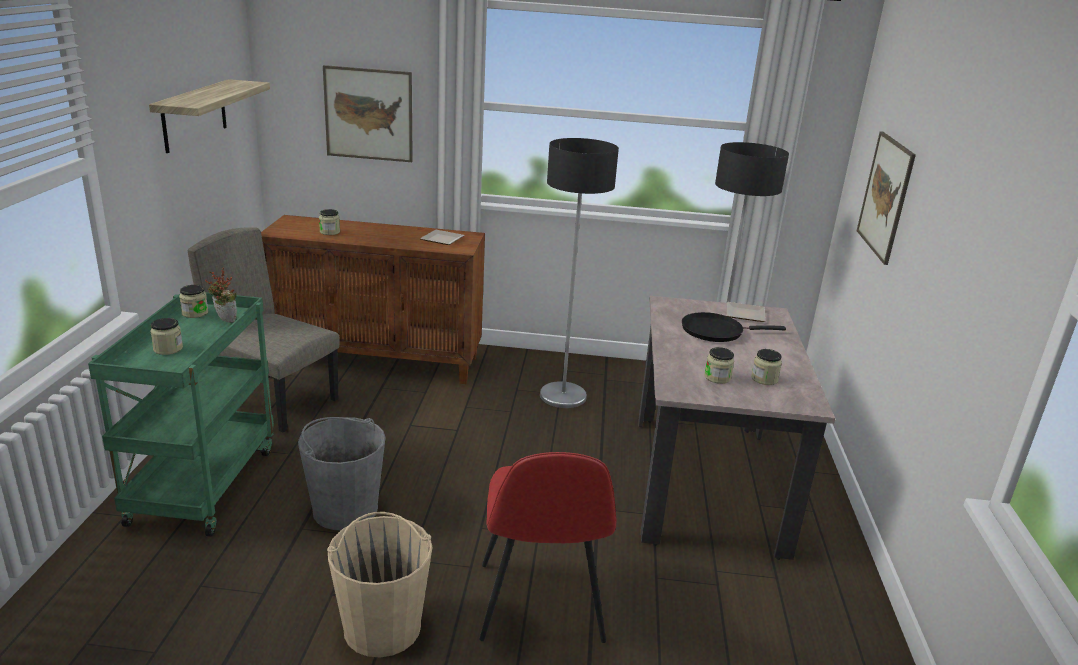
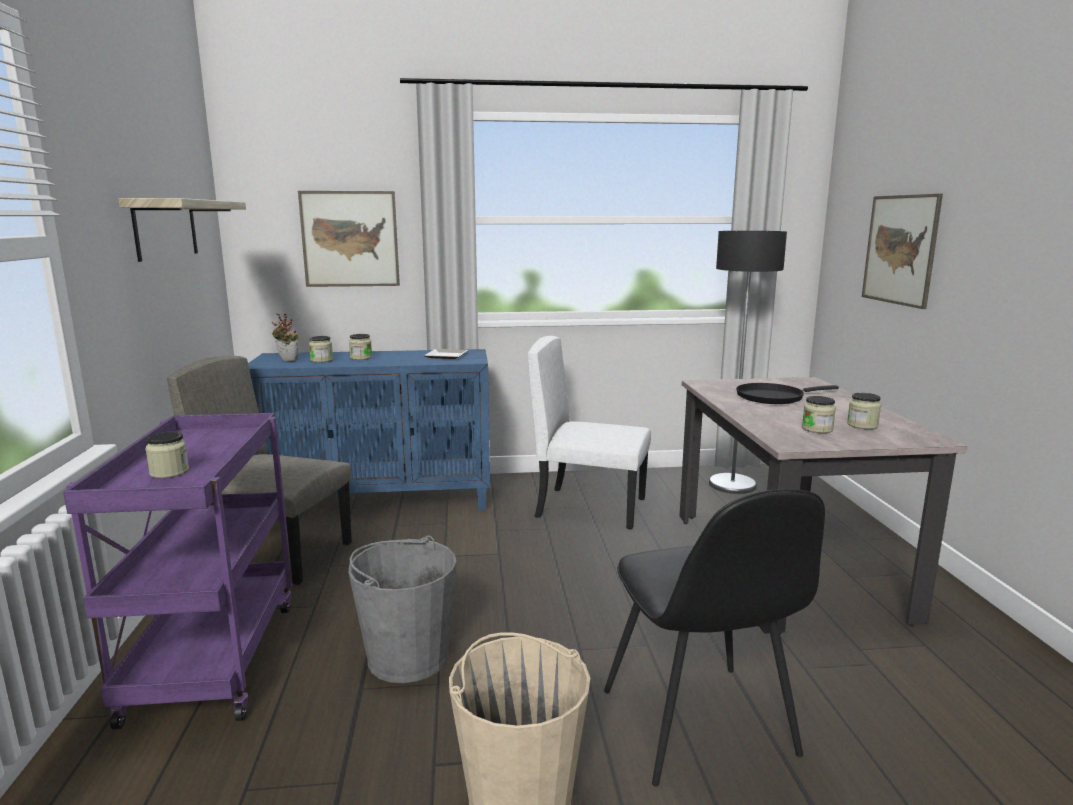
camera: 10 degrees left, 10 degrees down
green cart [88,292,274,537] -> purple cart [63,413,293,729]
jar [179,285,208,318] -> jar moved to [349,334,372,360]
potted plant [205,268,237,323] -> potted plant moved to [272,313,299,361]
brown cabinet [261,215,485,384] -> blue cabinet [248,349,490,511]
red chair [479,452,616,643] -> black chair [604,489,825,787]
floor lamp [540,138,619,408] -> white chair [528,336,651,529]
plate [727,302,766,322] -> none

